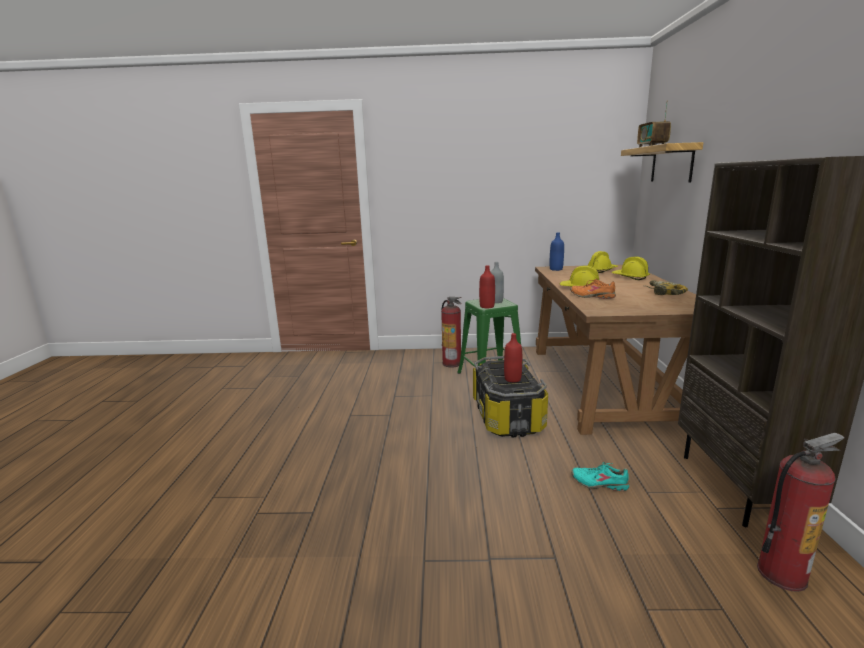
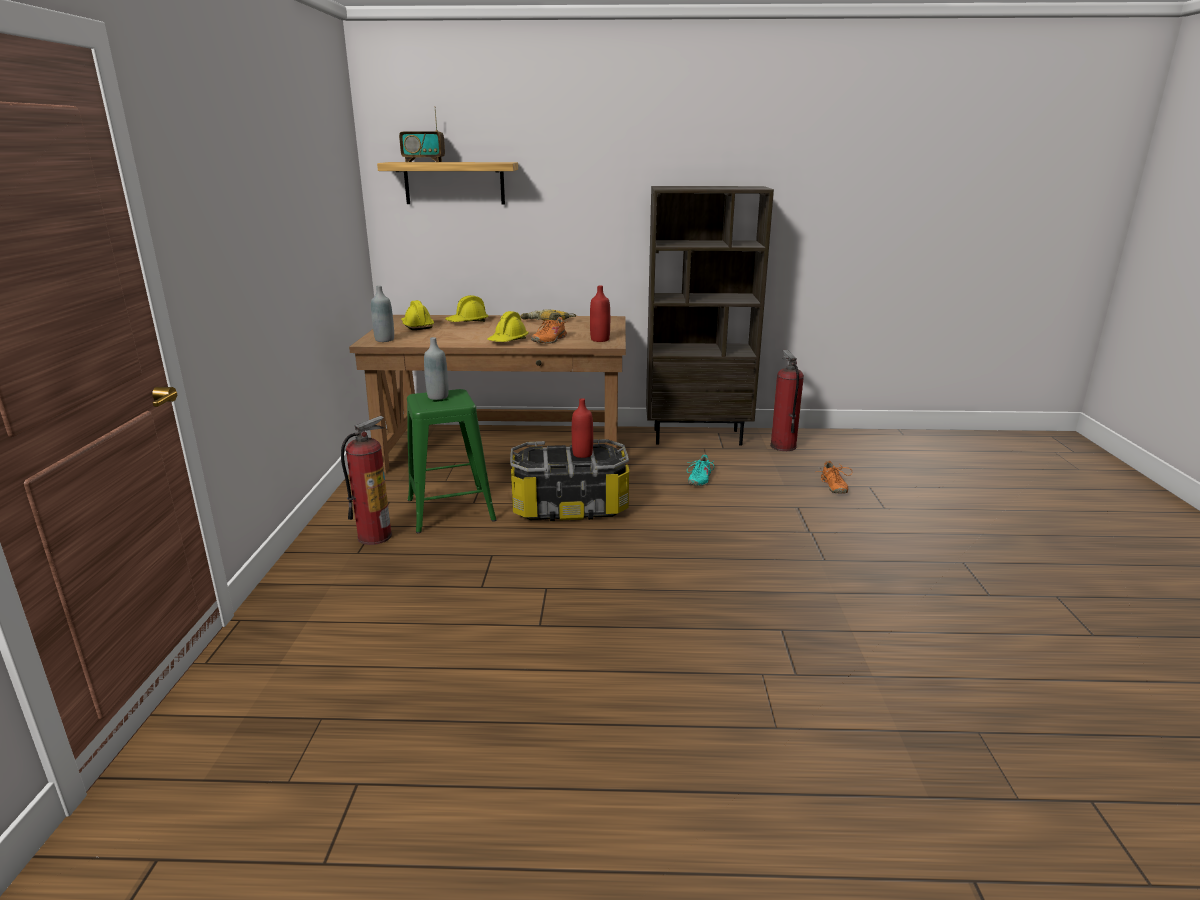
camera: 90 degrees left, 5 degrees up
red bottle [479,265,495,308] -> red bottle moved to [590,286,610,342]
blue bottle [550,232,564,271] -> grey bottle [371,286,394,342]
none -> orange shoe [817,460,852,493]

